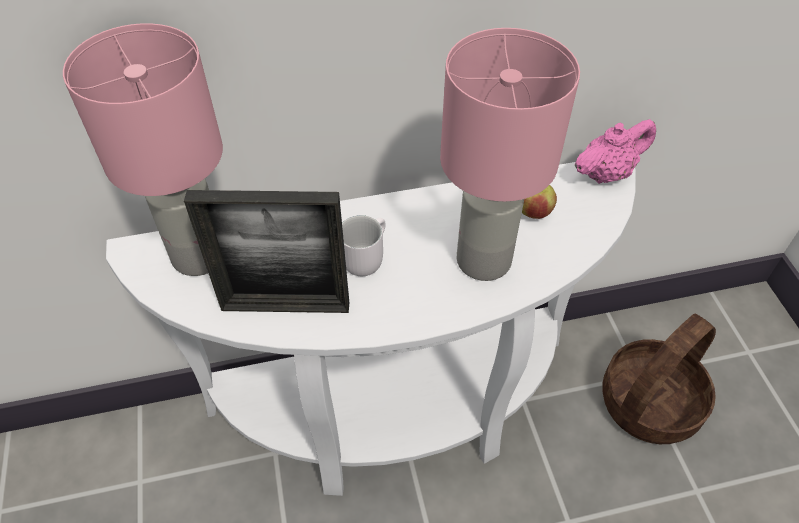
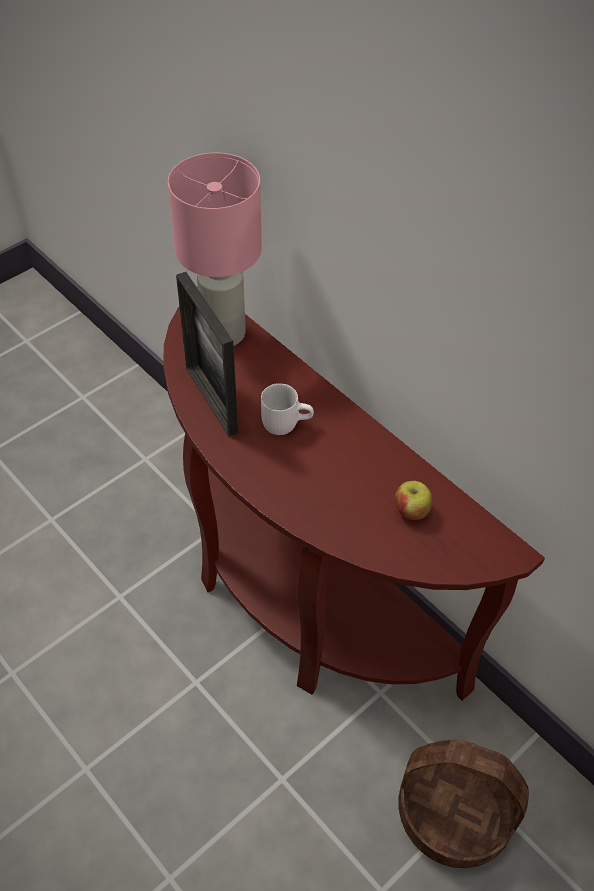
camera: 60 degrees right, 0 degrees up
white console table [106,162,636,496] -> brown console table [163,287,545,701]
pink table lamp [440,28,580,281] -> none
pink teapot [575,119,656,184] -> none

